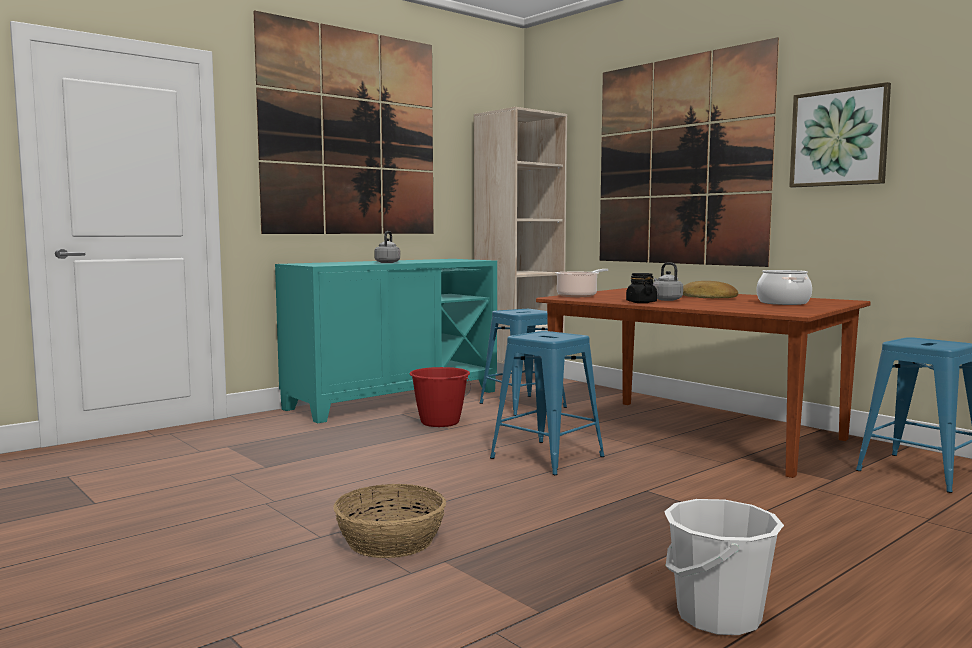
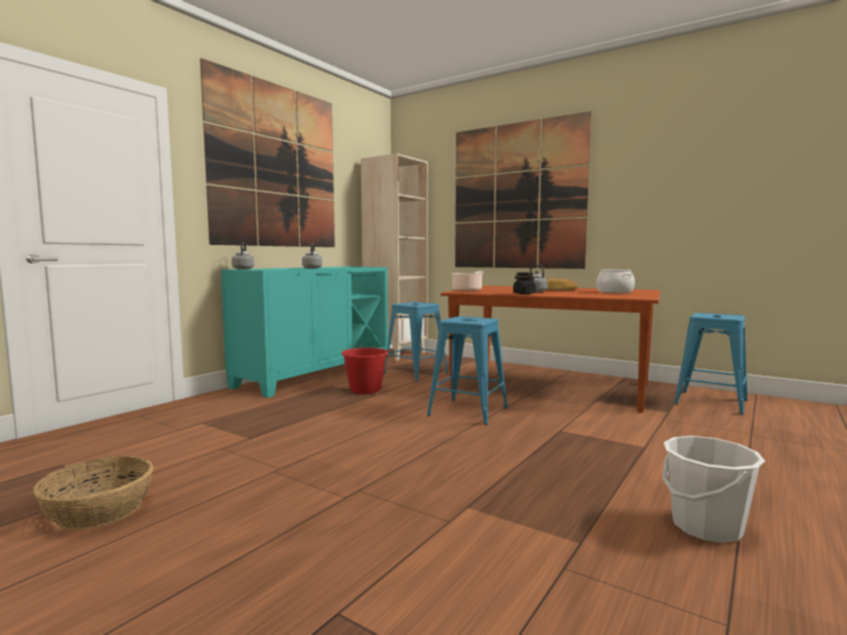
camera: 15 degrees left, 0 degrees up
basket [333,484,446,558] -> basket moved to [33,456,153,530]
picture [789,82,891,187] -> none
none -> grey kettle [232,242,254,269]

